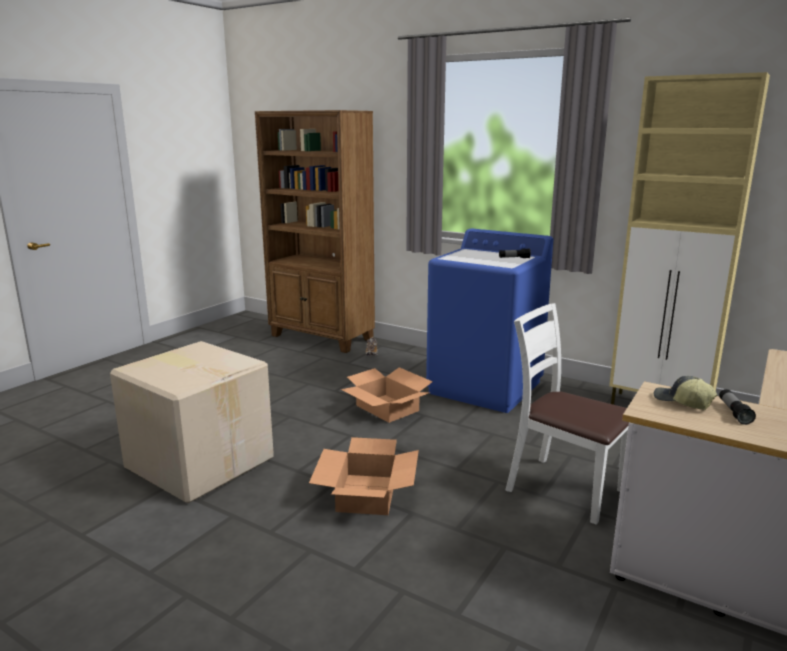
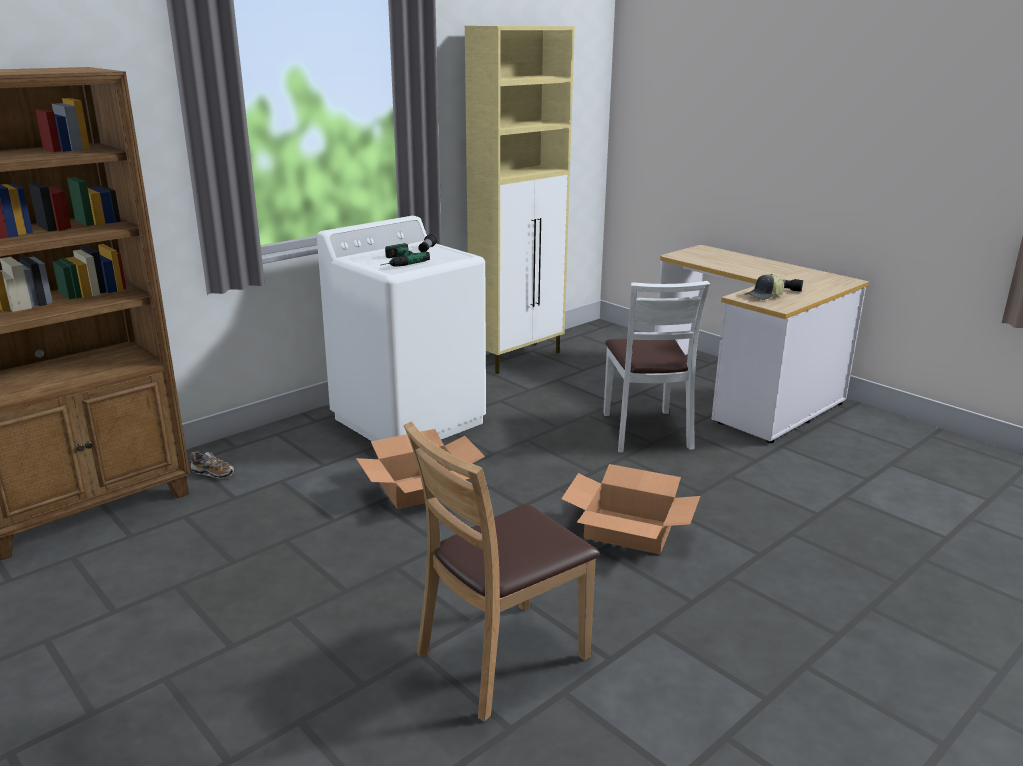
camera: 75 degrees left, 5 degrees up
cardboard box [110,341,274,503] -> brown chair [404,421,600,722]
blue washing machine [426,228,553,413] -> white washing machine [317,216,486,441]
white chair [505,303,629,525] -> white chair turned 60 degrees counterclockwise [603,281,710,453]
none -> power drill [381,243,430,267]

